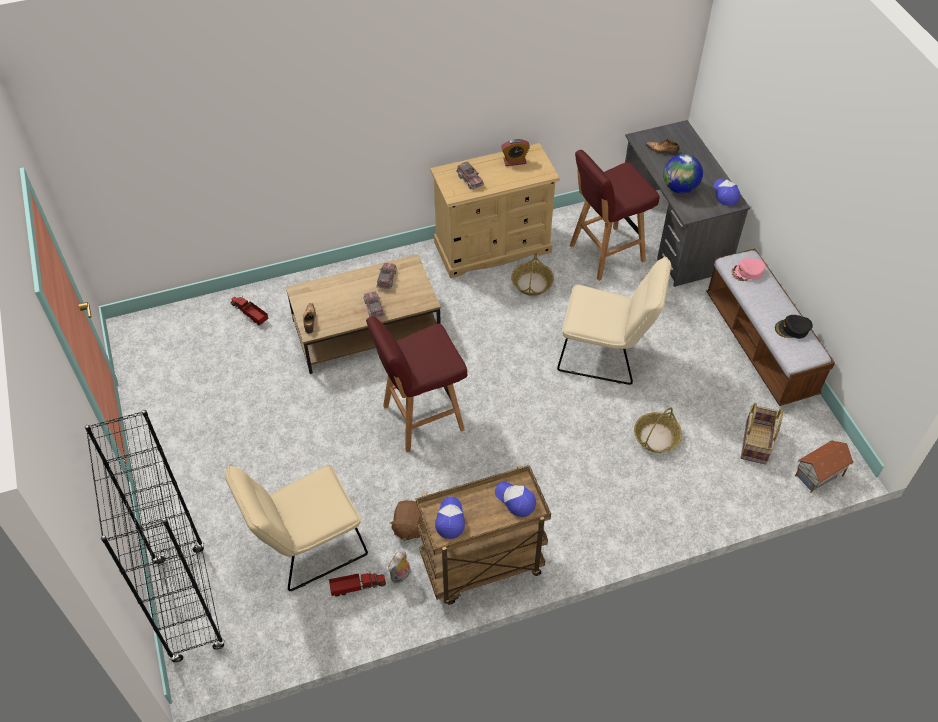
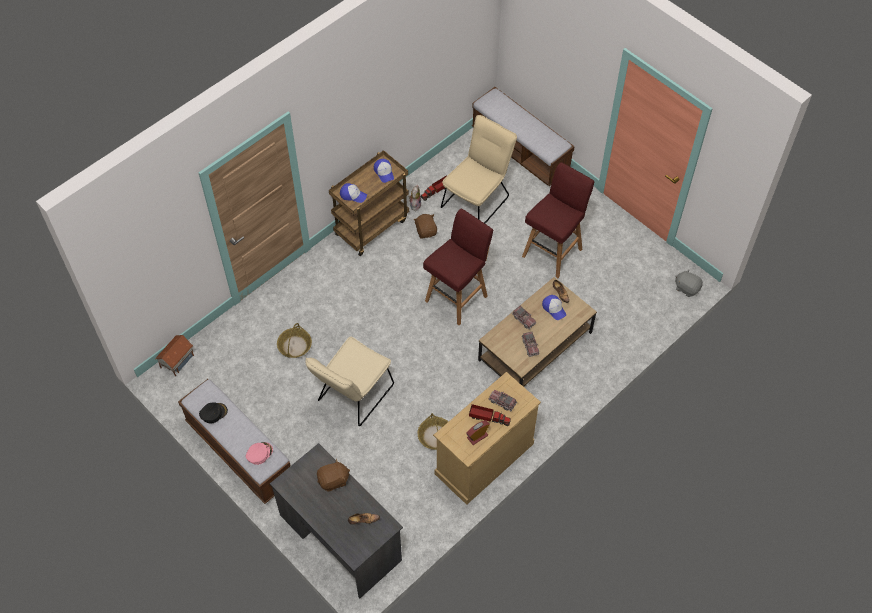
camera: 155 degrees right, 5 degrees up
black bookcase [85,410,225,663] -> bench [472,87,575,186]
toy truck [231,296,269,326] -> toy truck moved to [469,404,511,426]
beige chair [557,256,671,385] -> beige chair turned 45 degrees counterclockwise [306,337,394,426]
red stool [570,150,660,281] -> red stool moved to [522,162,595,278]
globe [663,154,703,194] -> brown plush toy [317,459,350,491]
cap [714,178,740,206] -> cap moved to [542,295,566,320]
basket [741,403,783,464] -> none
none -> grey plush toy [675,269,703,297]

